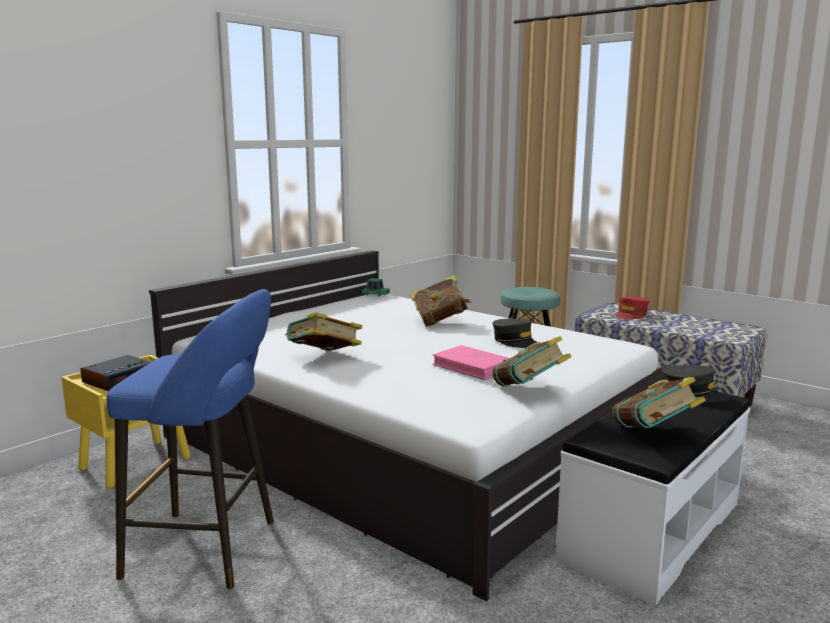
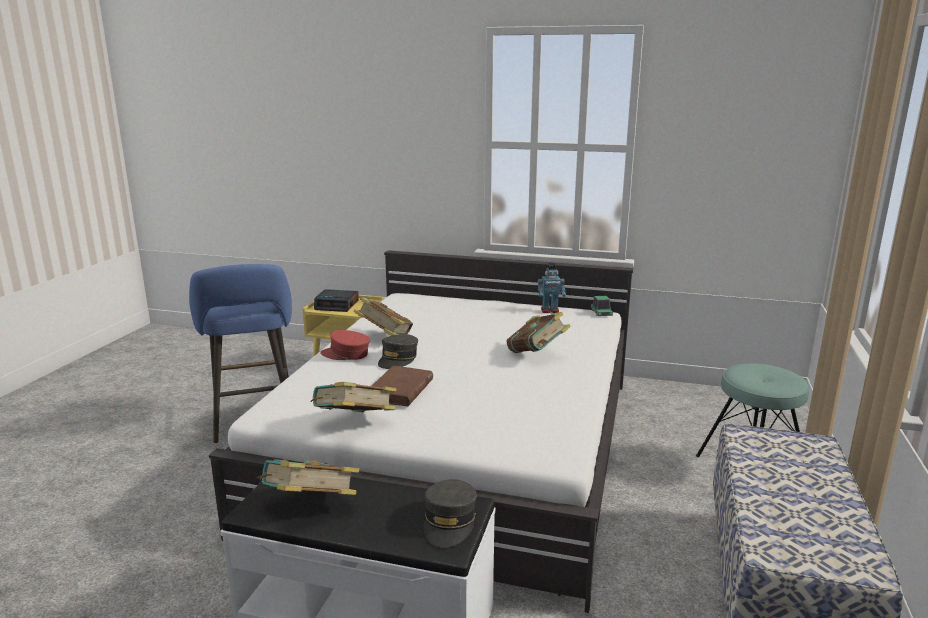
camera: 65 degrees right, 5 degrees up
pink book [432,345,510,380] -> brown book [372,366,433,406]
grey cap [492,319,537,348] -> grey cap moved to [378,334,418,369]
red cap [616,297,649,319] -> red cap moved to [320,330,370,360]
none -> toy robot [538,263,566,313]

